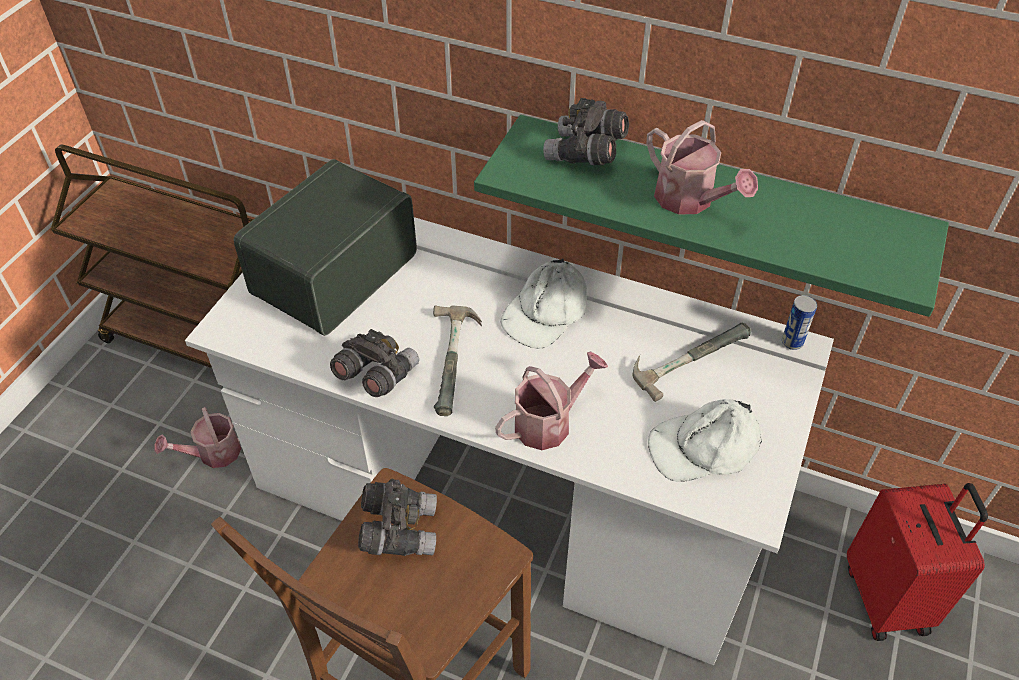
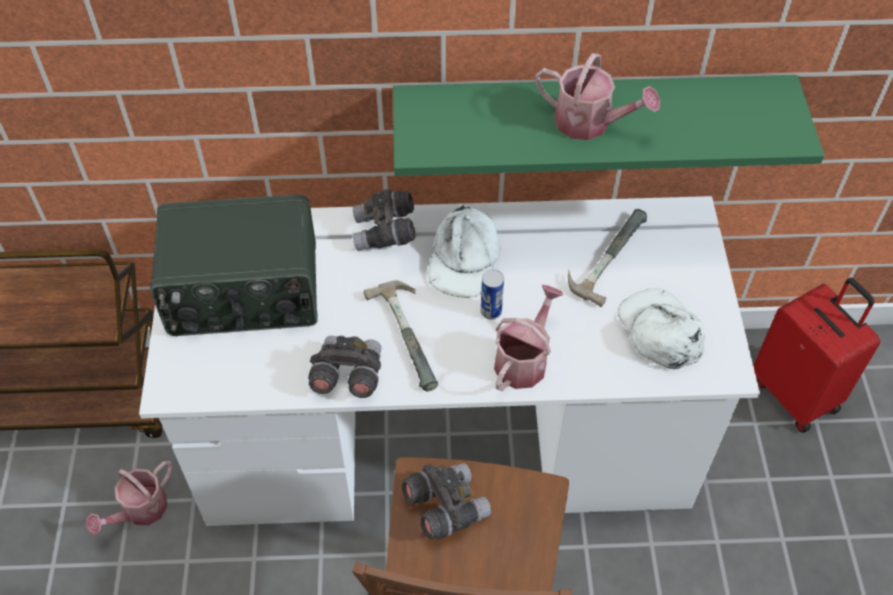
camera: 25 degrees left, 5 degrees up
radio [234,159,417,336] -> radio turned 105 degrees counterclockwise [150,194,318,336]
grey binoculars [543,98,629,165] -> grey binoculars moved to [353,189,416,251]
white cap [648,399,762,482] -> white cap turned 105 degrees clockwise [618,288,705,369]
can [782,295,817,350] -> can moved to [481,270,504,320]

